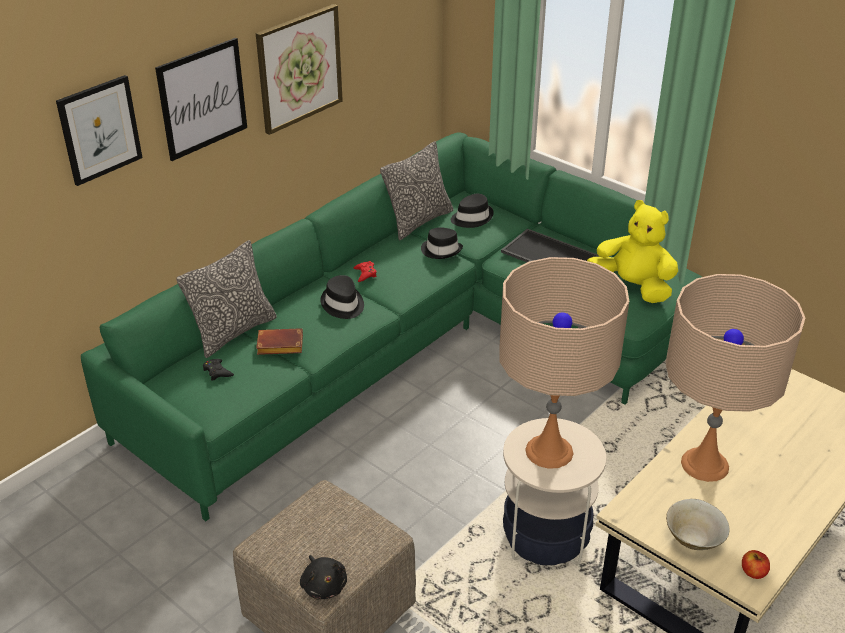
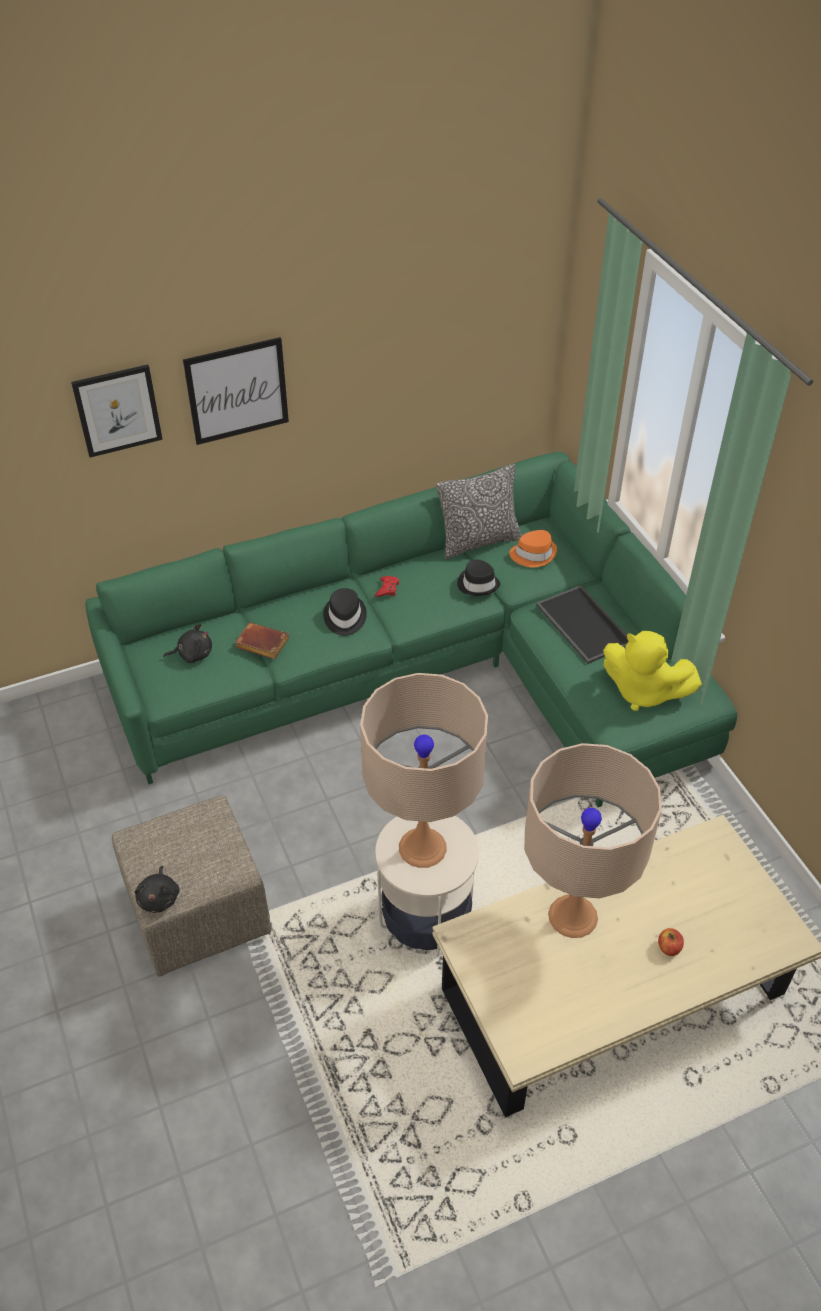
camera: 25 degrees right, 10 degrees up
pillow [176,240,277,358] -> none
black game controller [203,359,234,380] -> black plush toy [163,624,212,663]
picture [256,4,343,135] -> none
black hat [451,194,494,228] -> orange hat [509,530,557,567]
yellow plush toy [587,200,678,303] -> yellow plush toy turned 150 degrees clockwise [603,631,702,711]
beige bowl [666,499,730,550] -> none
apple [742,550,770,579] -> apple moved to [658,928,684,956]

